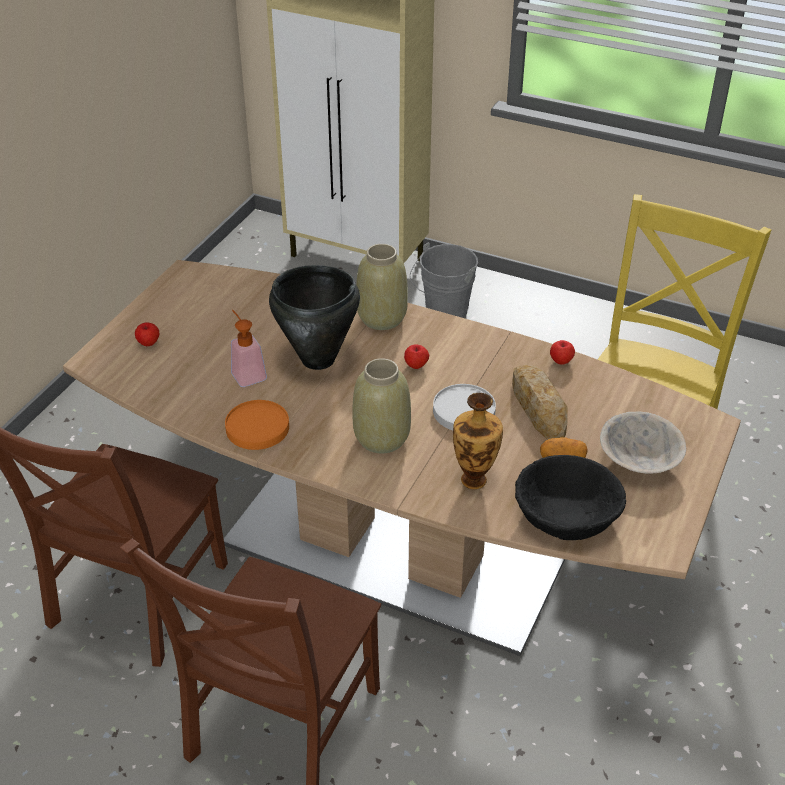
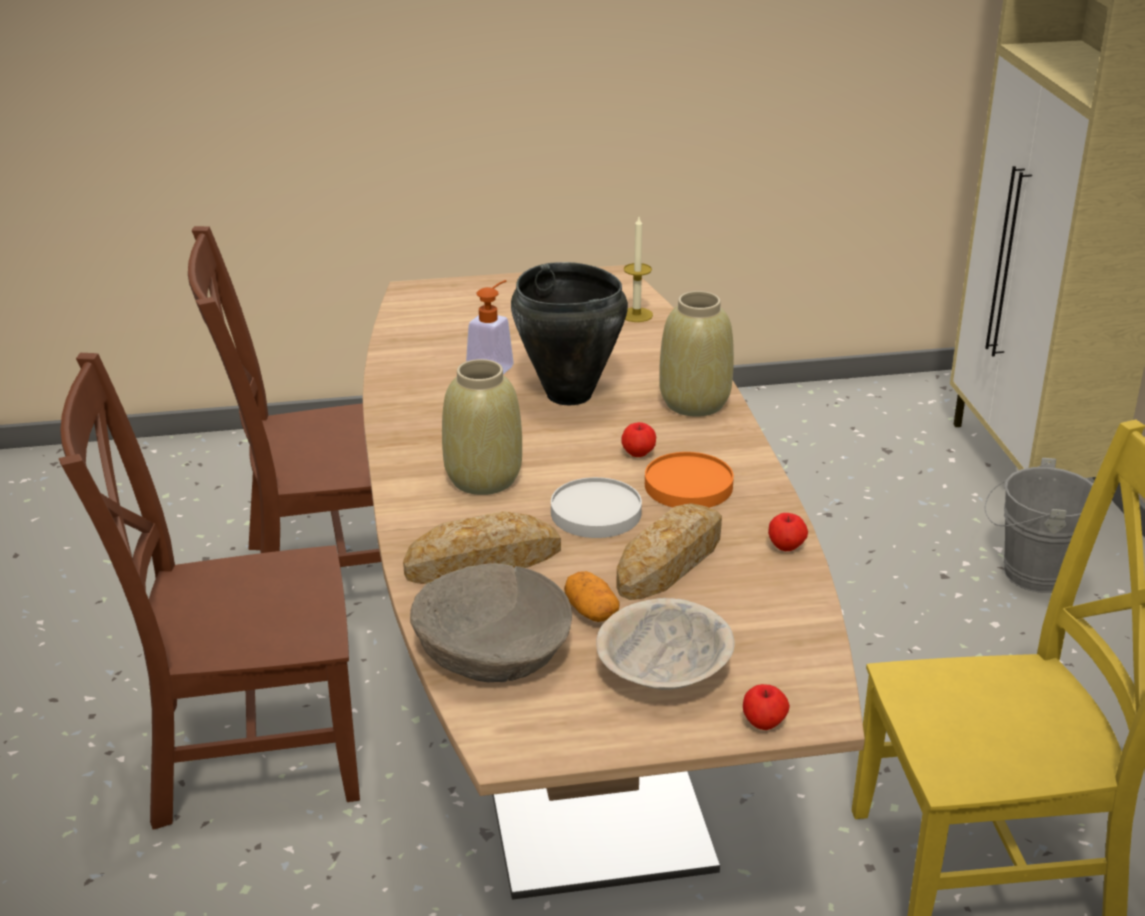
camera: 55 degrees right, 10 degrees down
apple [135,322,159,346] -> apple moved to [743,684,790,730]
orange plate [225,400,289,450] -> orange plate moved to [645,452,734,508]
vase [453,393,503,489] -> bread [403,511,561,584]
black bowl [515,455,626,540] -> beige bowl [410,563,572,682]
none -> candle [624,217,653,322]

